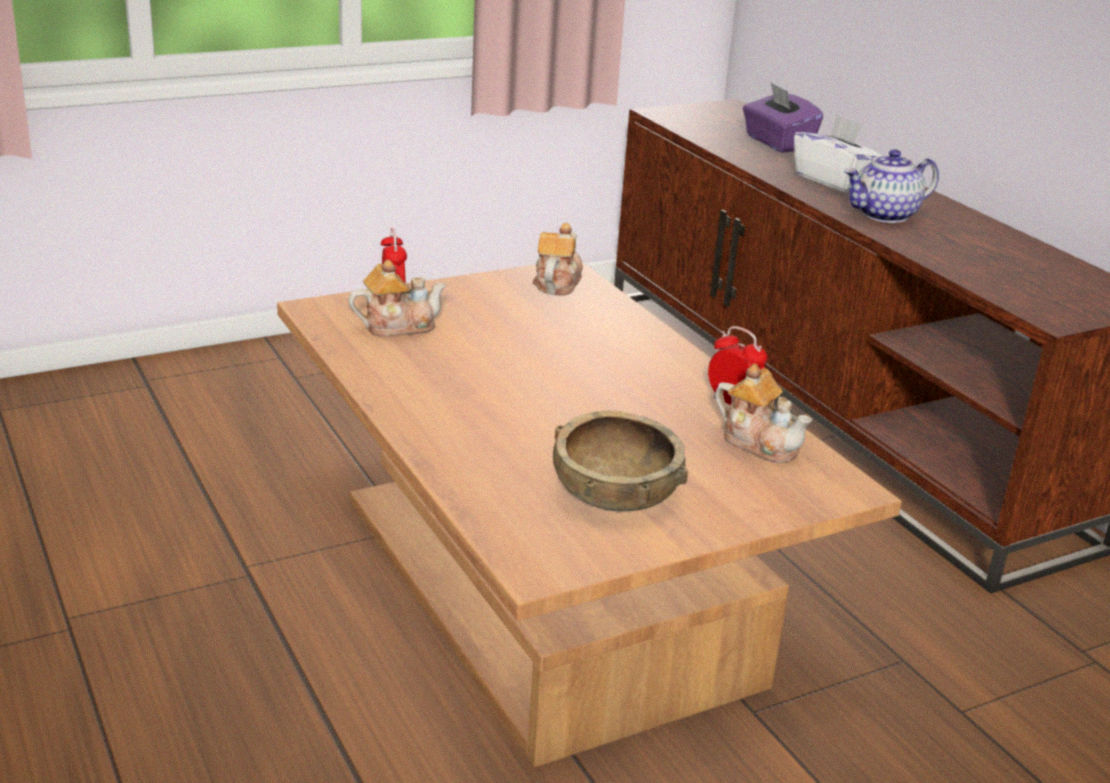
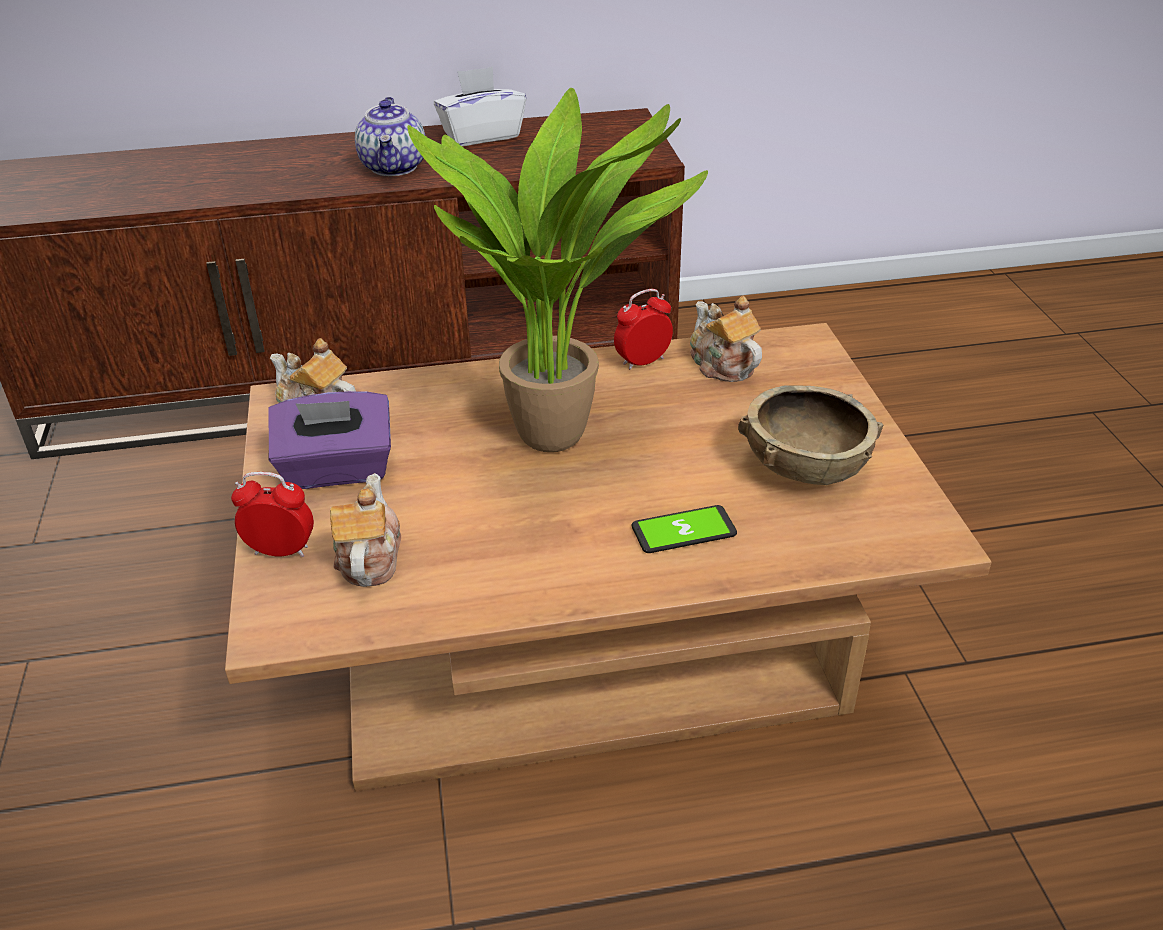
camera: 70 degrees left, 10 degrees up
teapot [715,363,812,463] -> teapot turned 90 degrees counterclockwise [690,296,762,382]
purple tissue box [743,83,823,153] -> purple tissue box moved to [268,391,391,489]
white tissue box [794,115,882,193] -> white tissue box moved to [434,66,526,146]
none -> potted plant [407,88,708,452]
none -> phone [632,505,737,553]

